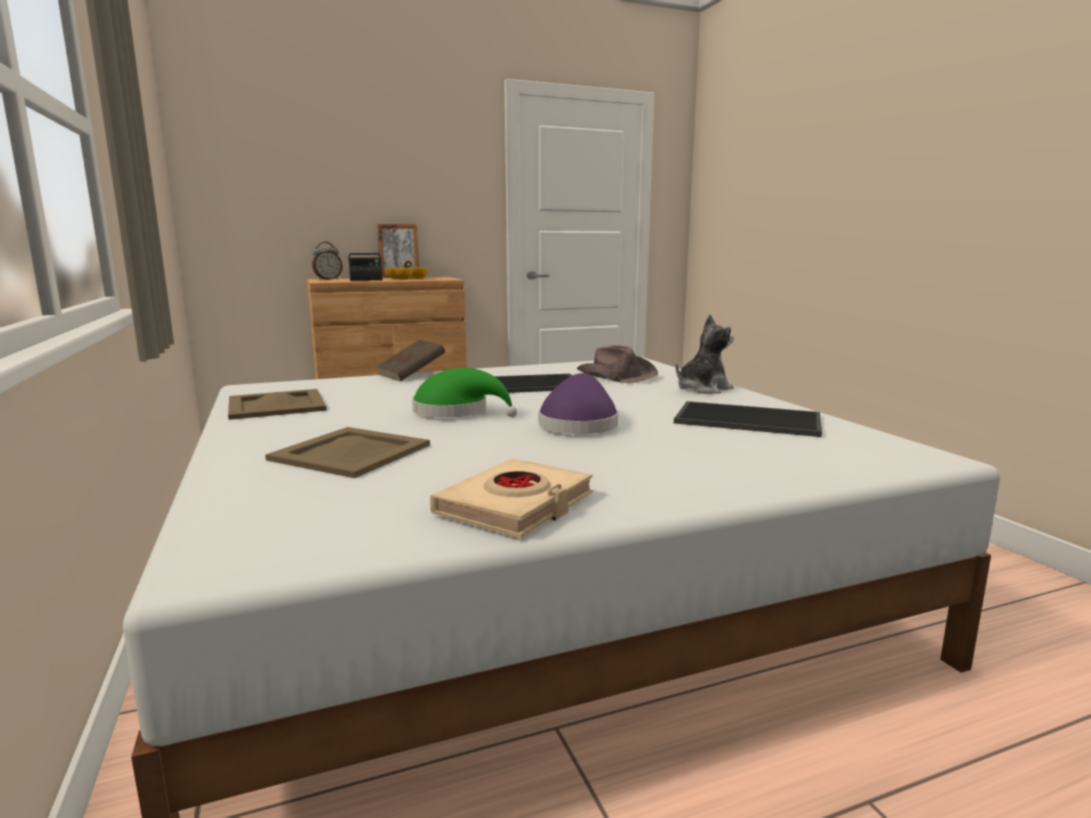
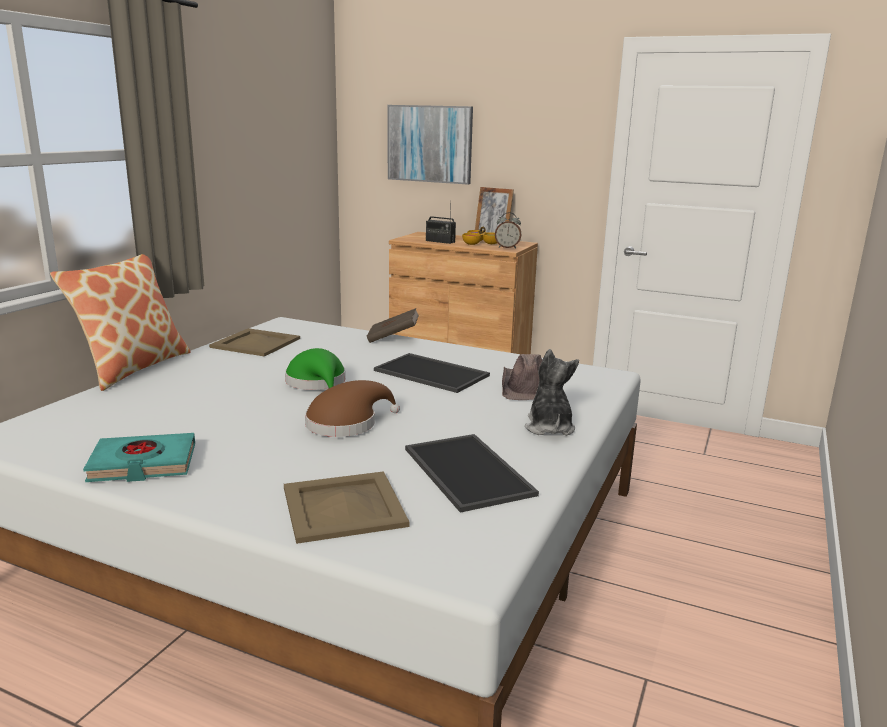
camera: 45 degrees right, 5 degrees up
beige tray [265,427,430,478] -> beige tray moved to [284,471,410,544]
alarm clock [312,242,343,280] -> alarm clock moved to [495,212,522,249]
beige book [430,458,593,538] -> turquoise book [83,433,195,482]
purple hat [538,373,618,434] -> brown hat [305,380,400,437]
plush toy [676,314,734,394] -> plush toy turned 105 degrees counterclockwise [525,349,579,435]
none -> pillow [50,254,191,391]
none -> picture [388,105,473,184]

